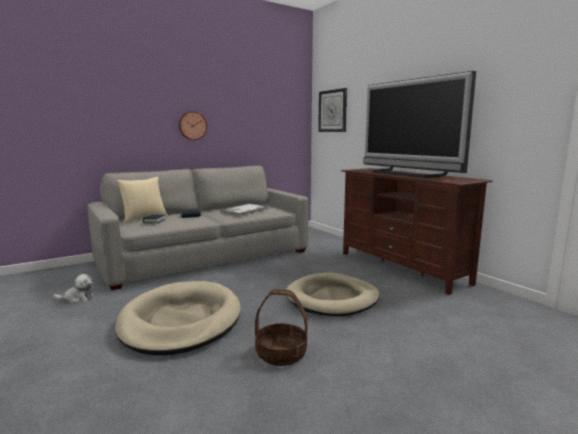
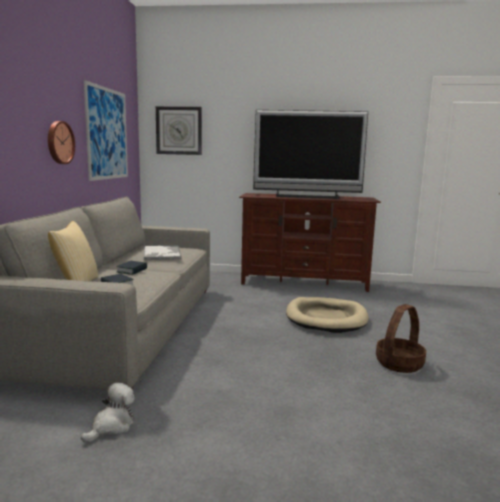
camera: 50 degrees left, 0 degrees up
beige dog bed [115,281,241,355] -> none
none -> picture [84,80,128,181]

